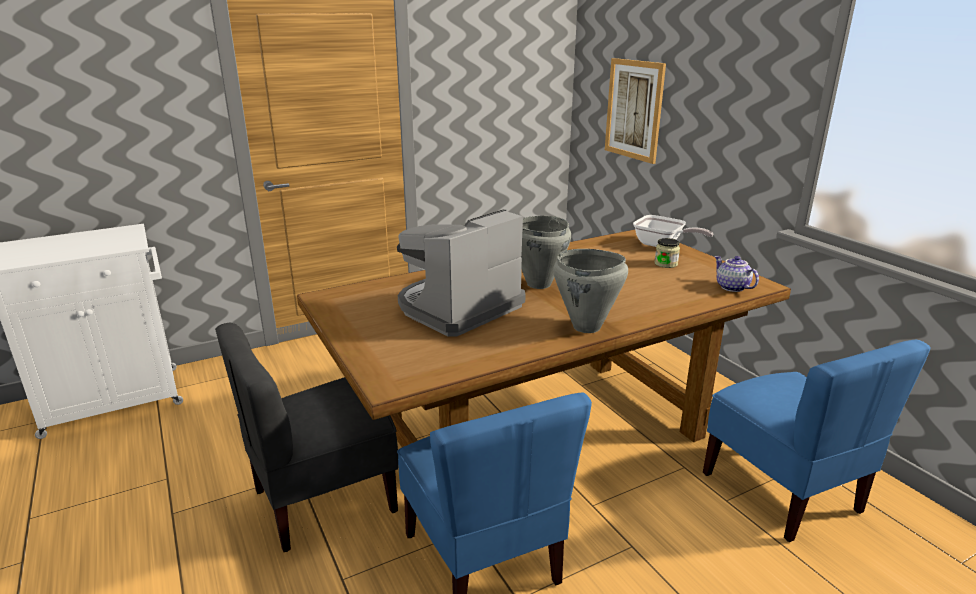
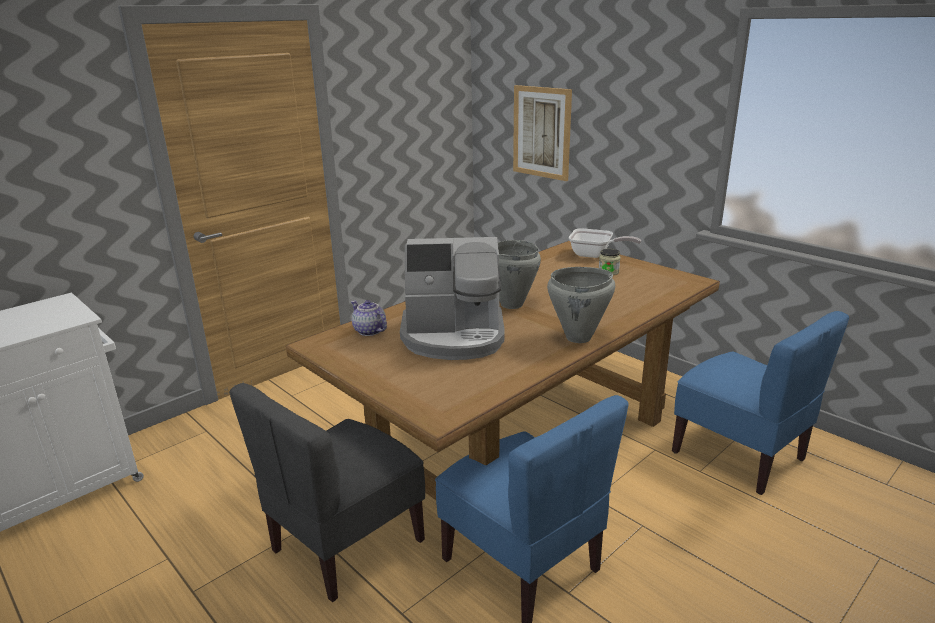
camera: 15 degrees left, 0 degrees up
coffee machine [397,209,525,336] -> coffee machine turned 120 degrees counterclockwise [400,237,504,360]
teapot [714,256,759,292] -> teapot moved to [351,300,387,336]

